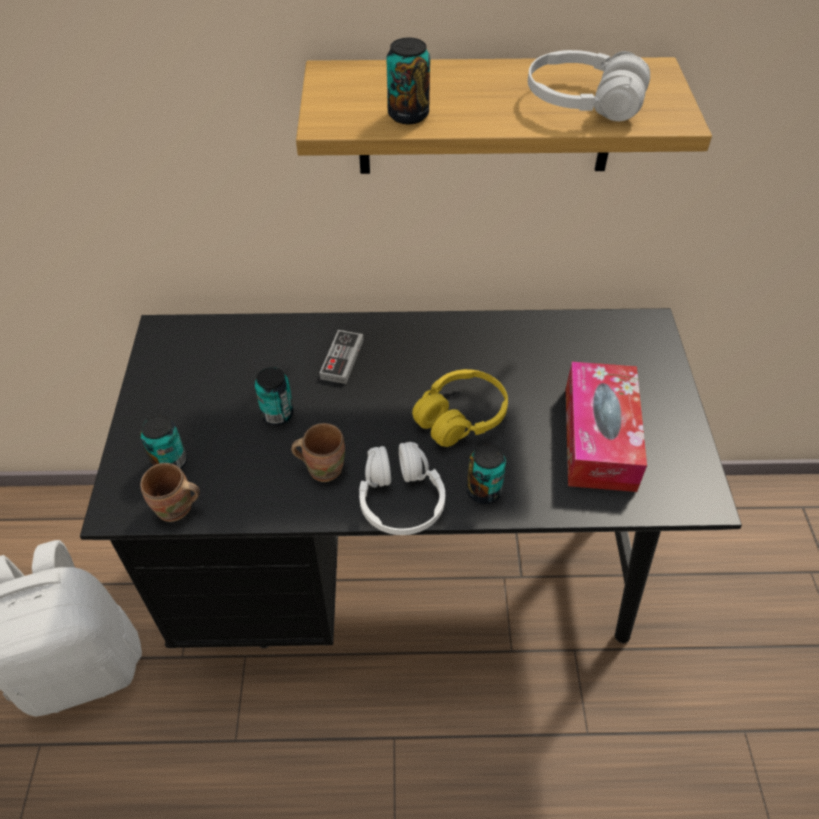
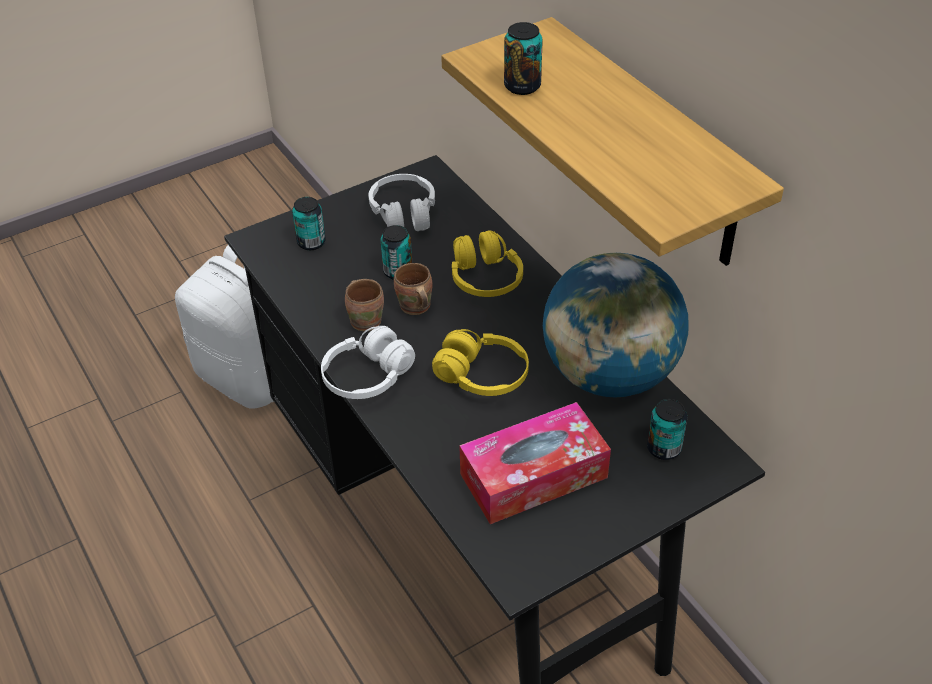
camera: 60 degrees right, 5 degrees down
brown mug [140,463,200,522] -> brown mug moved to [394,263,432,315]
game controller [319,330,364,384] -> yellow headphones [452,230,523,297]
can [467,444,506,504] -> can moved to [647,399,687,460]
white headphones [528,50,650,121] -> white headphones moved to [369,174,435,231]
none -> globe [543,253,689,398]

